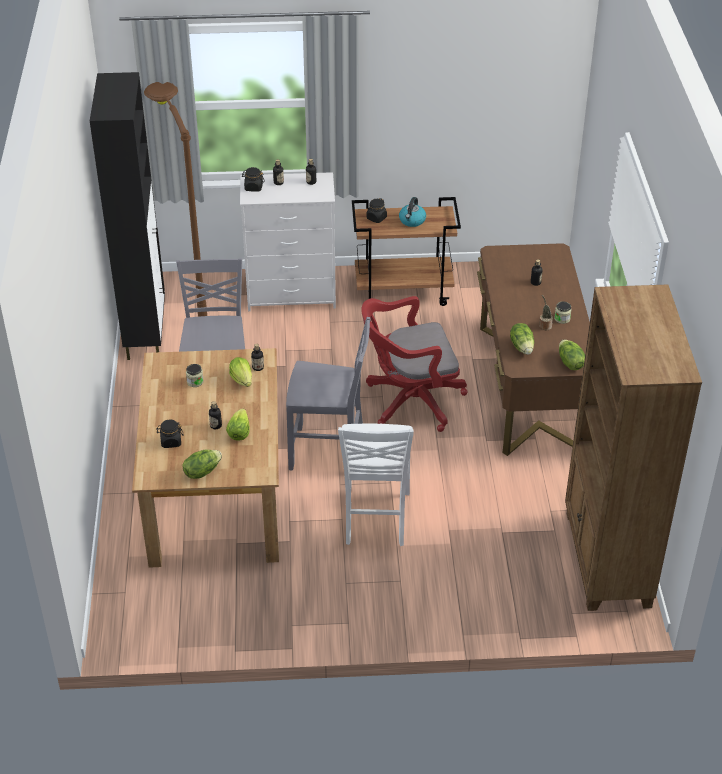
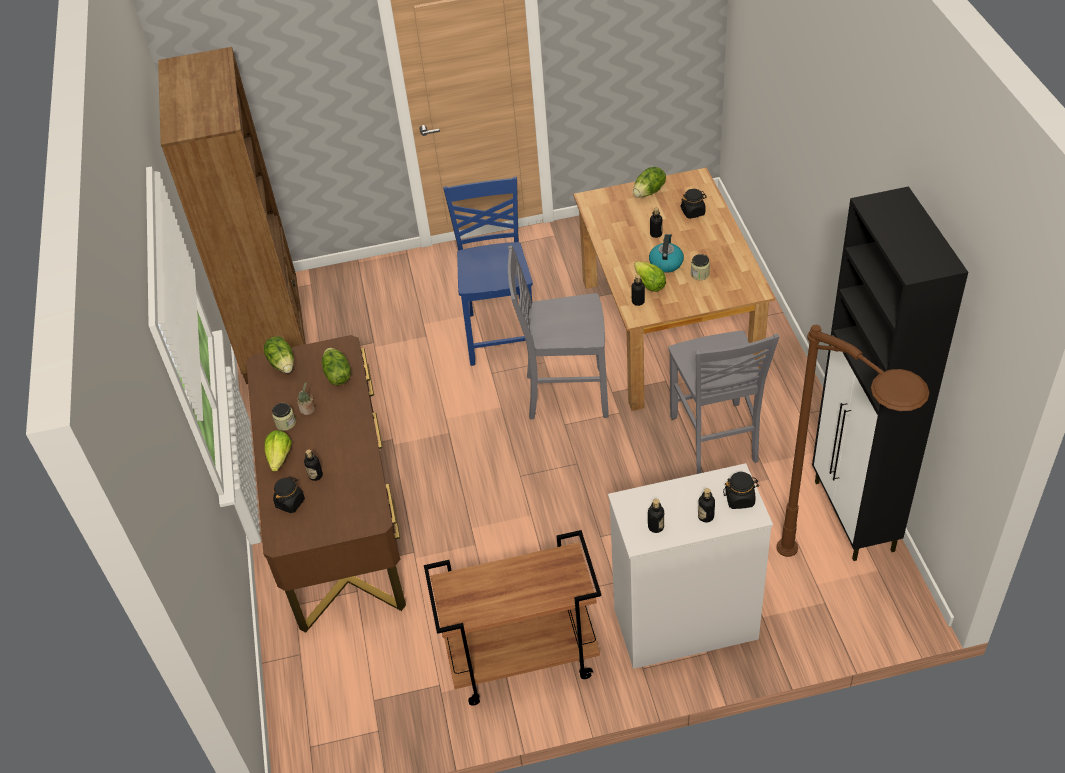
camera: 175 degrees right, 5 degrees up
lettuce [226,408,250,441] -> lettuce moved to [264,430,292,471]
white chair [338,423,414,546] -> blue chair [443,177,533,366]
red office chair [361,296,468,432] -> none
black jar [367,198,387,223] -> black jar moved to [273,477,305,513]
kettle [399,197,426,227] -> kettle moved to [649,234,684,273]

